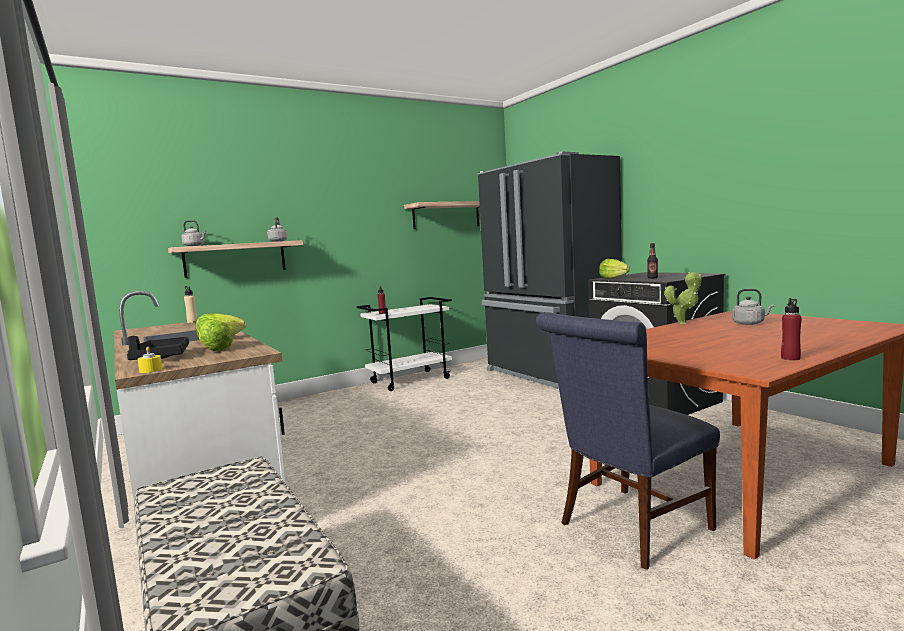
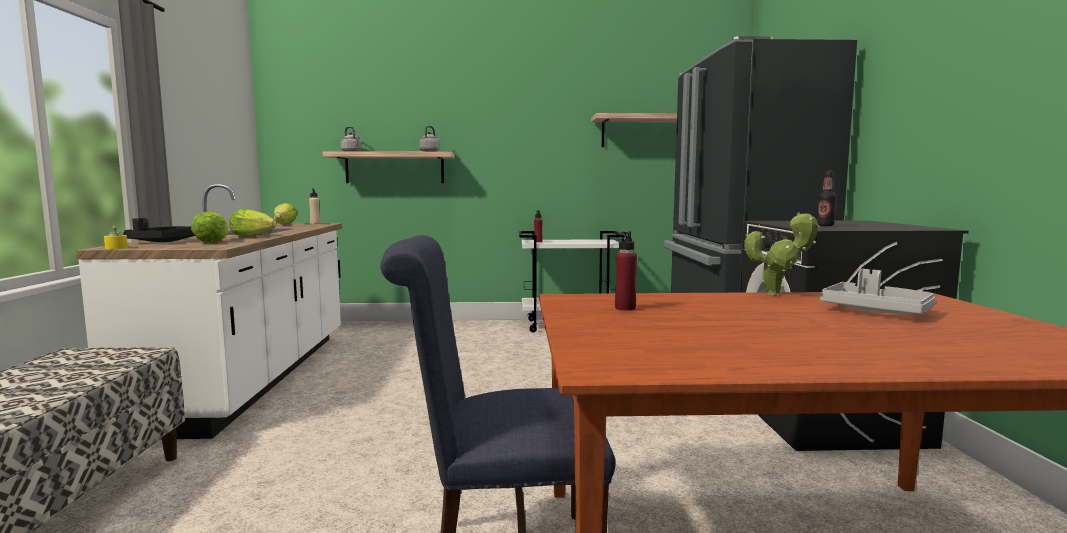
camera: 30 degrees right, 0 degrees up
lettuce [599,259,630,279] -> lettuce moved to [274,203,298,224]
grey kettle [732,289,775,325] -> grey tray [820,269,935,314]
red bottle [781,298,802,360] -> red bottle moved to [615,231,637,311]

